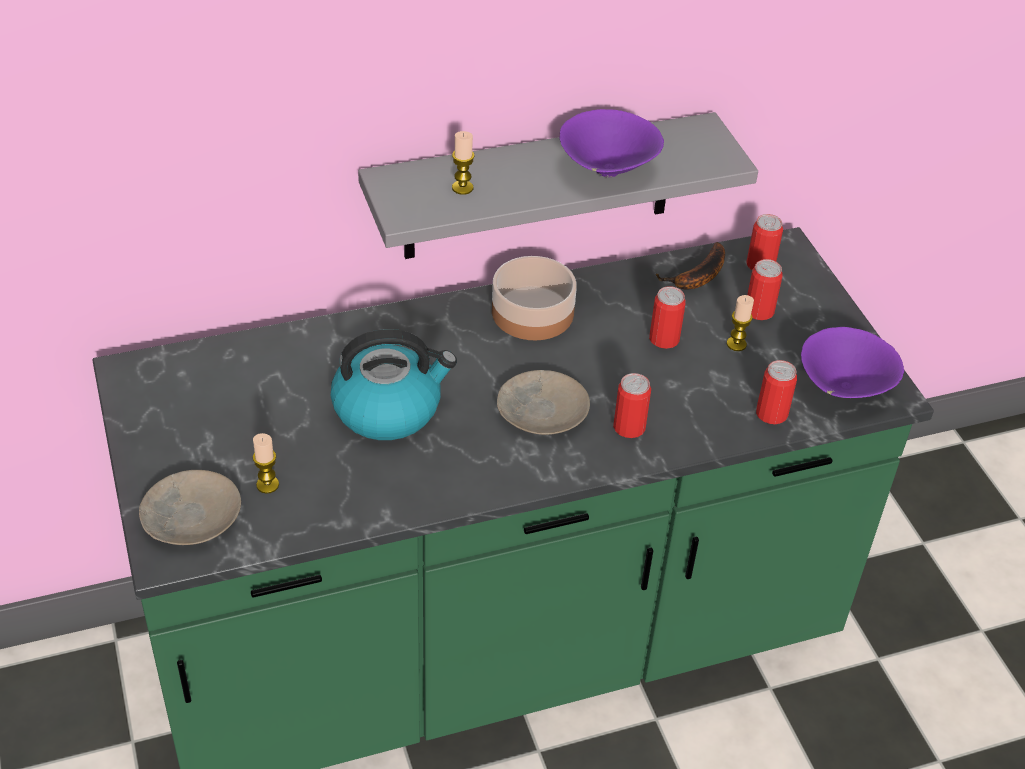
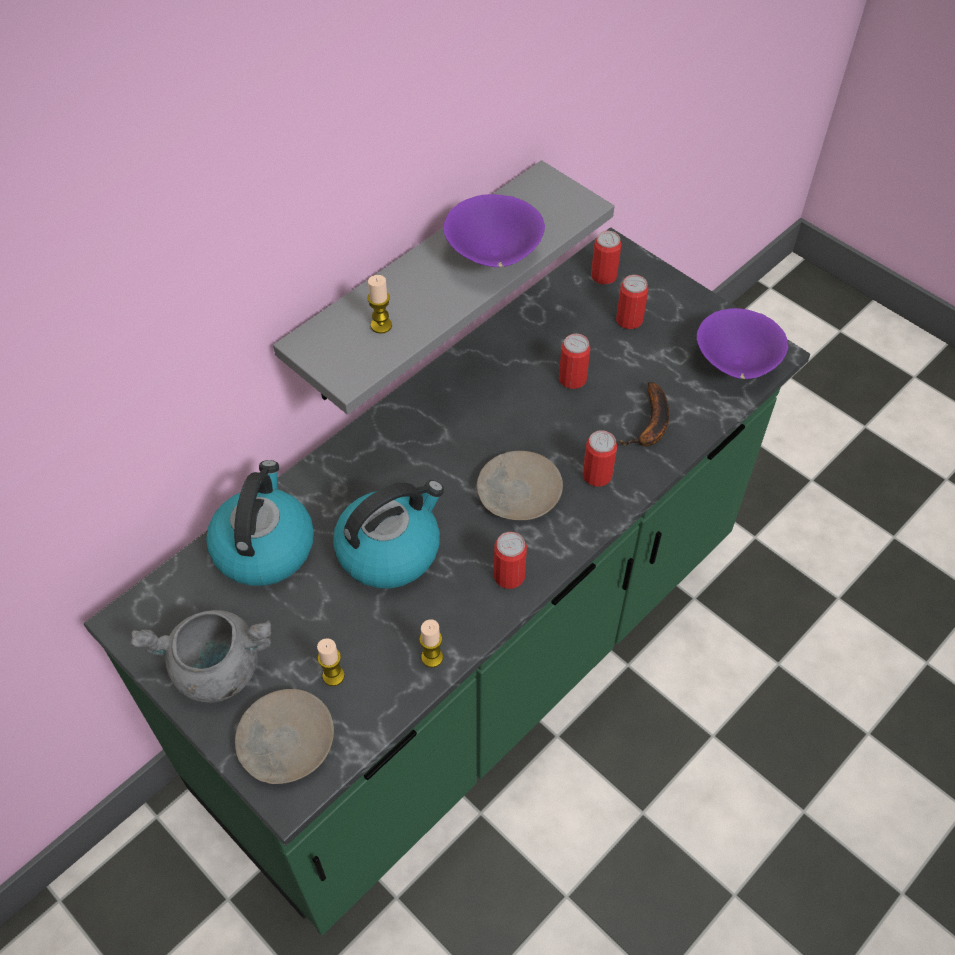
camera: 25 degrees left, 10 degrees up
bowl [492,256,577,340] -> none
banana [656,242,725,290] -> banana moved to [619,382,669,446]
candle [727,295,754,351] -> candle moved to [419,619,443,668]
can [756,360,797,424] -> can moved to [494,532,527,589]
none -> grey cooking pot [130,610,271,703]
none -> kettle [206,460,314,586]

